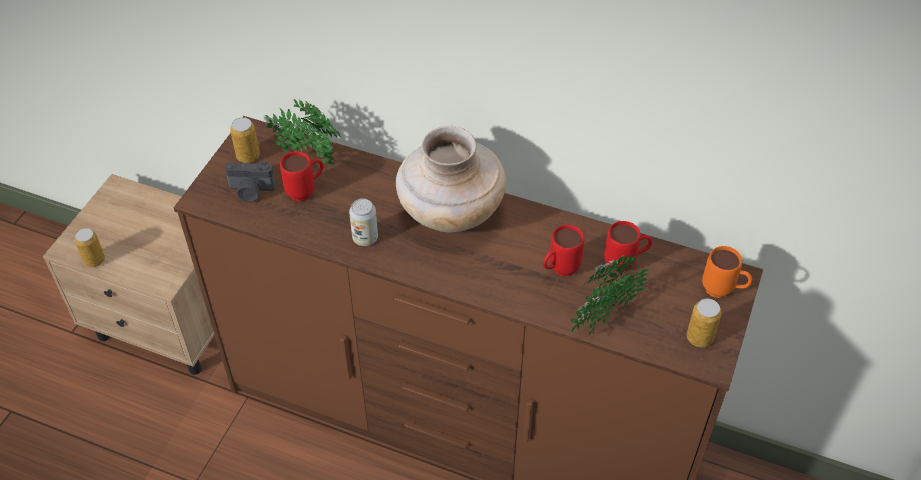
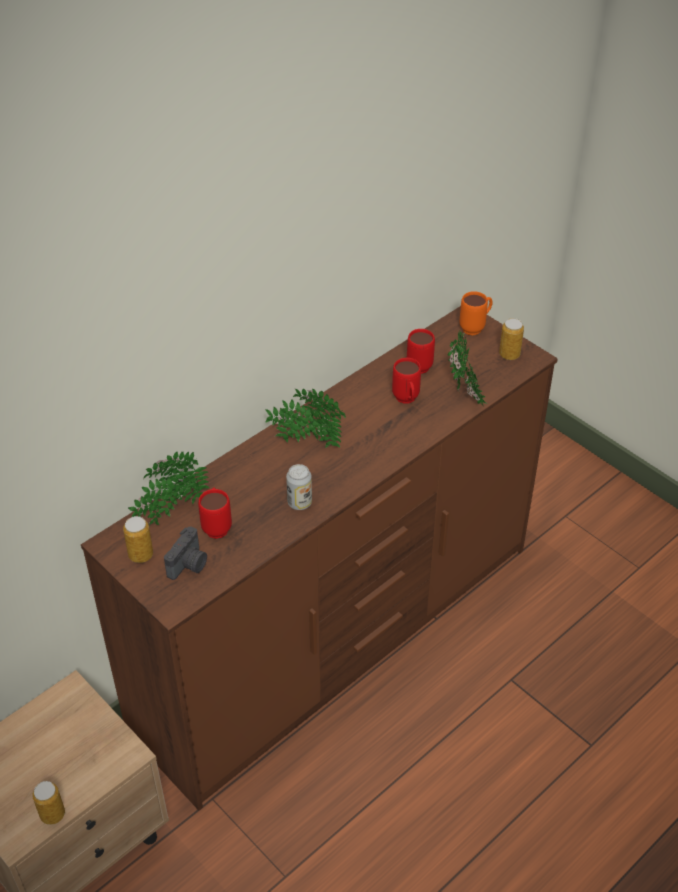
camera: 65 degrees left, 5 degrees down
beige vase [396,126,506,233] -> potted plant [265,389,346,448]

